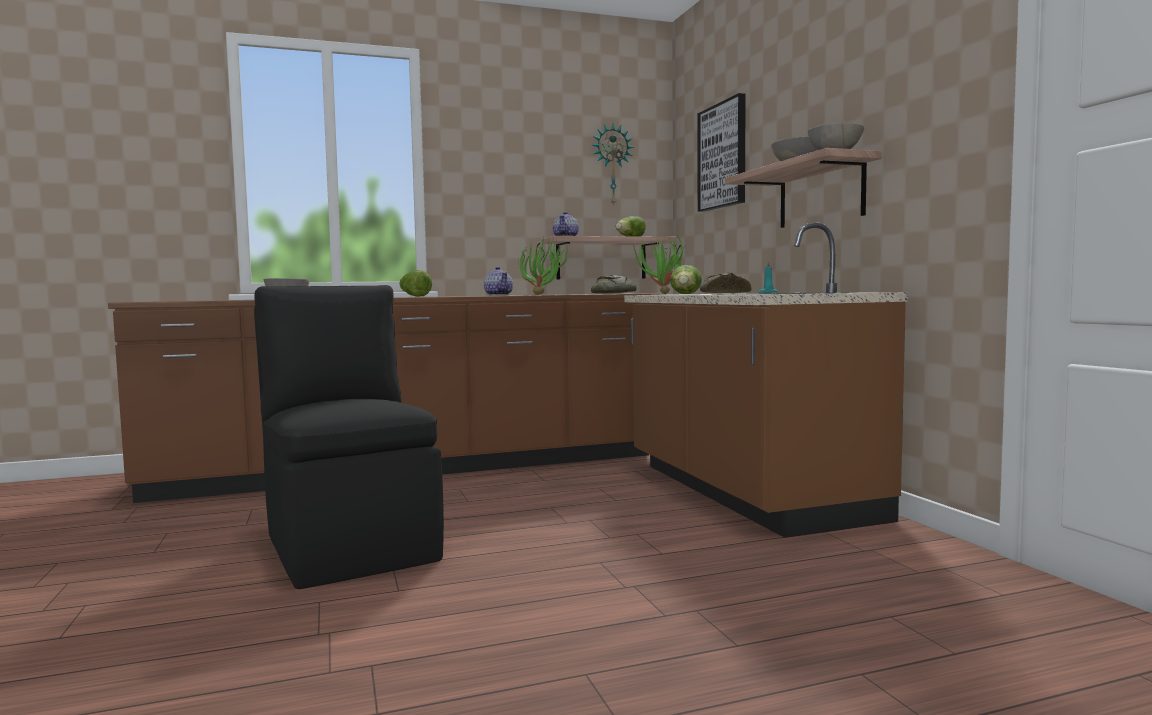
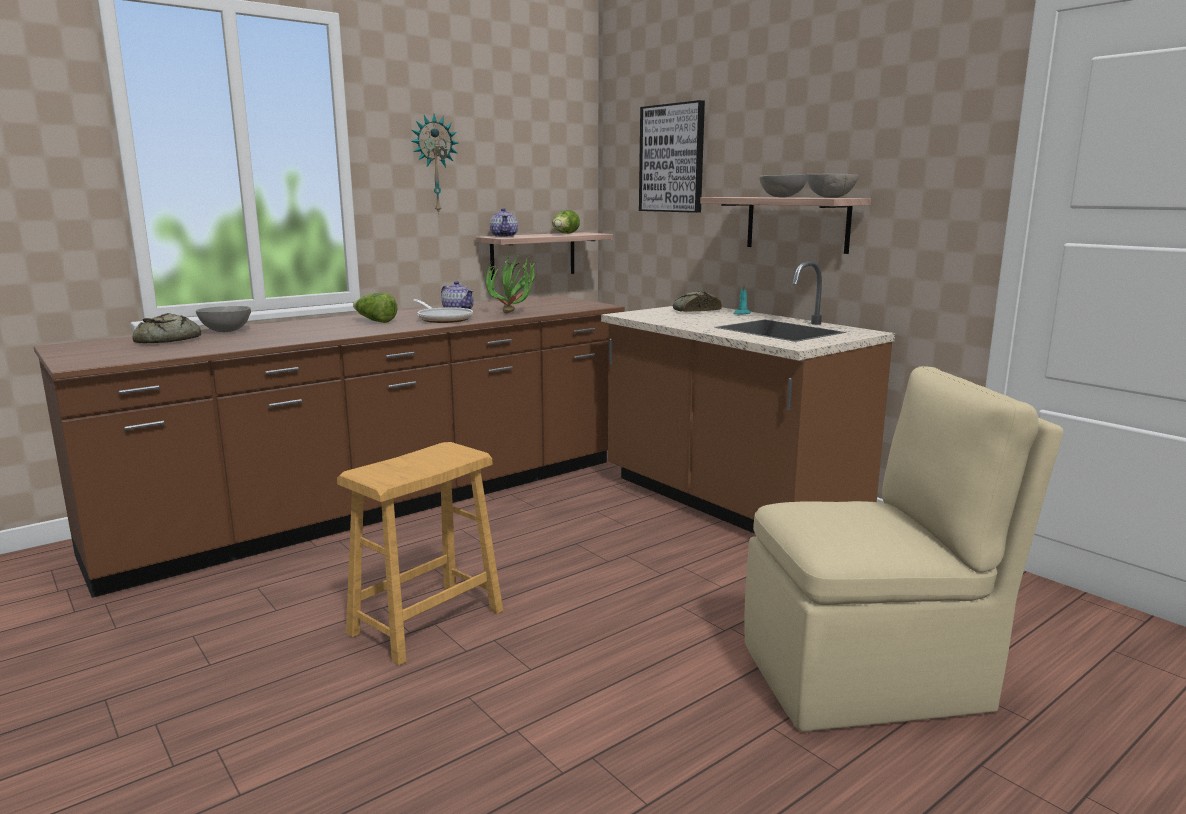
camera: 20 degrees left, 10 degrees up
black chair [254,285,444,589] -> brown stool [337,442,503,666]
bread [591,275,637,294] -> bread moved to [132,313,201,343]
wall clock [592,124,634,207] -> wall clock moved to [411,114,458,215]
potted plant [633,235,686,294] -> none
lettuce [670,265,702,294] -> none
none -> frying pan [413,299,473,323]
none -> beige chair [744,366,1064,732]

